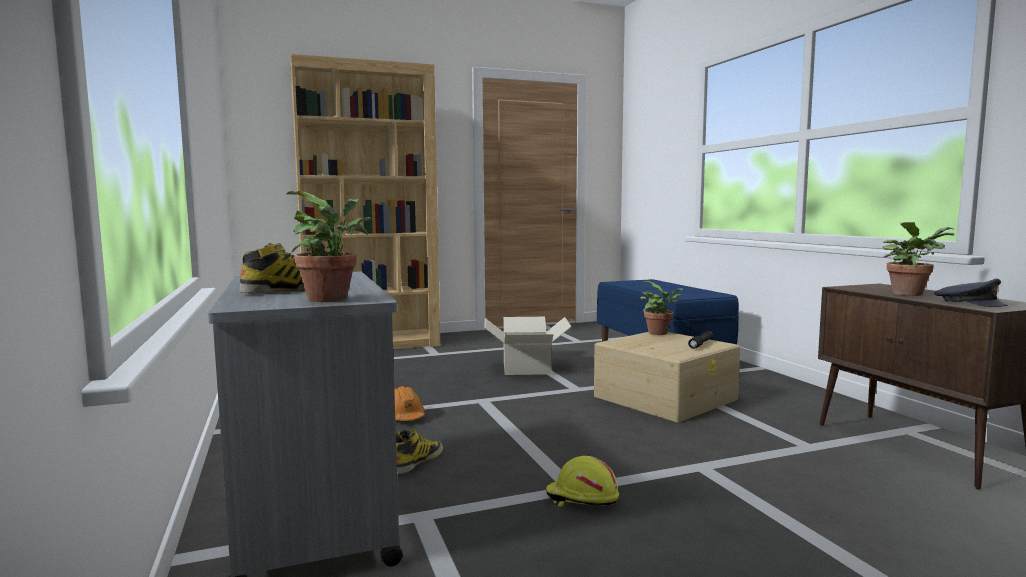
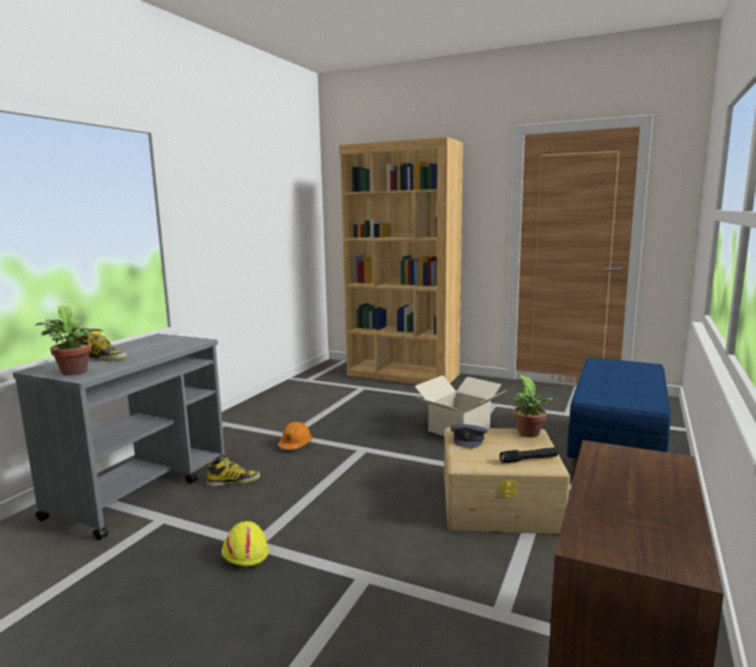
camera: 45 degrees right, 5 degrees up
potted plant [882,222,955,296] -> none
grey cap [935,278,1008,307] -> grey cap moved to [451,424,487,448]

